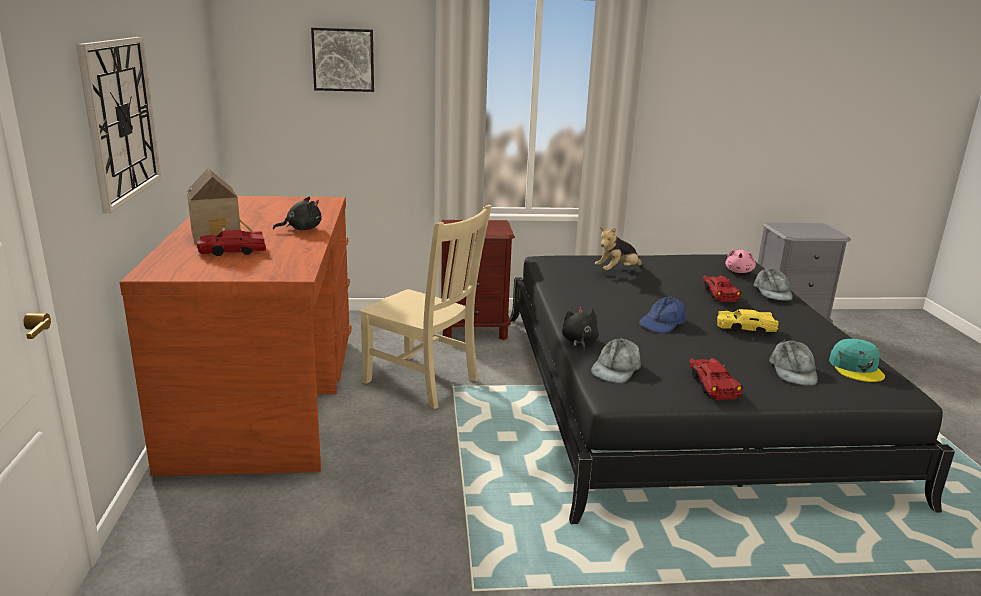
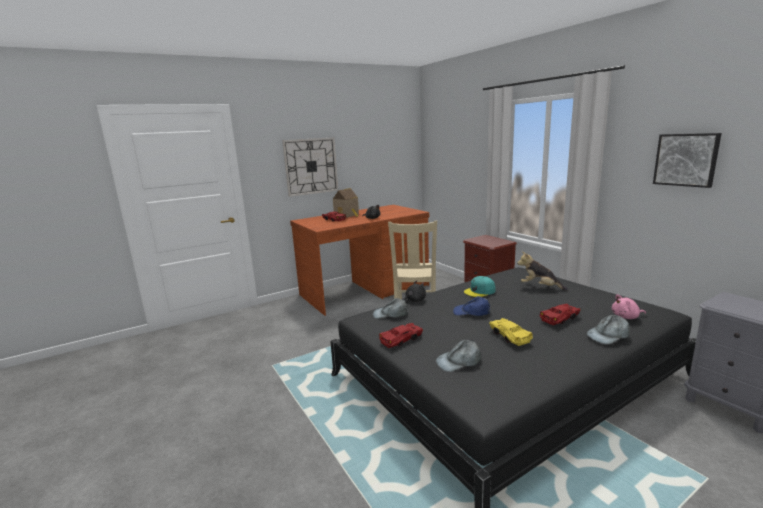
camera: 65 degrees right, 5 degrees down
picture [311,27,374,92] -> picture moved to [653,133,722,188]
turquoise cap [829,339,885,382] -> turquoise cap moved to [464,276,496,297]

